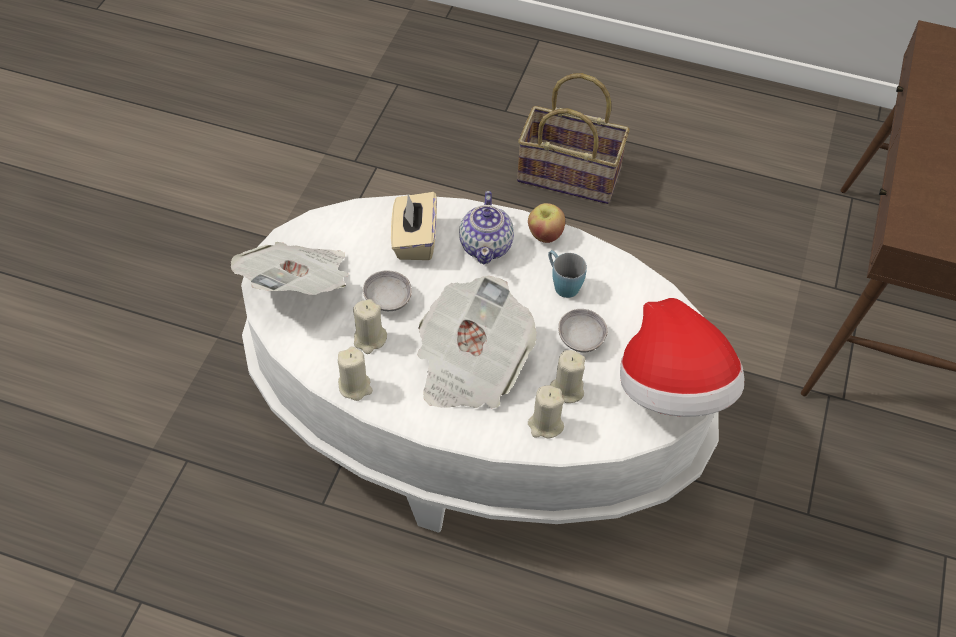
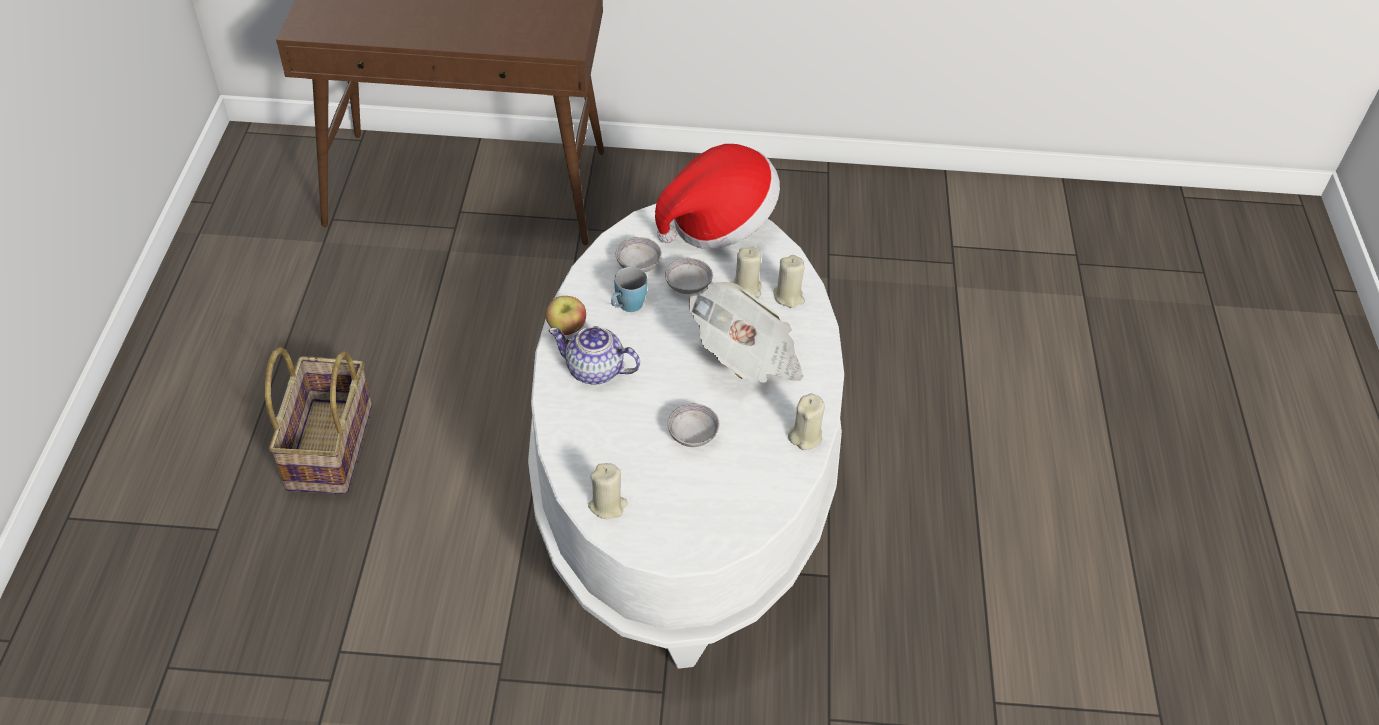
camera: 105 degrees left, 5 degrees down
newspaper [231,242,349,295] -> none
beige candle [353,299,387,354] -> beige candle moved to [588,463,628,519]
beige tissue box [391,192,437,260] -> none
teapot [459,191,514,264] -> teapot turned 150 degrees counterclockwise [549,326,640,385]
none -> grey bowl [616,237,662,272]

